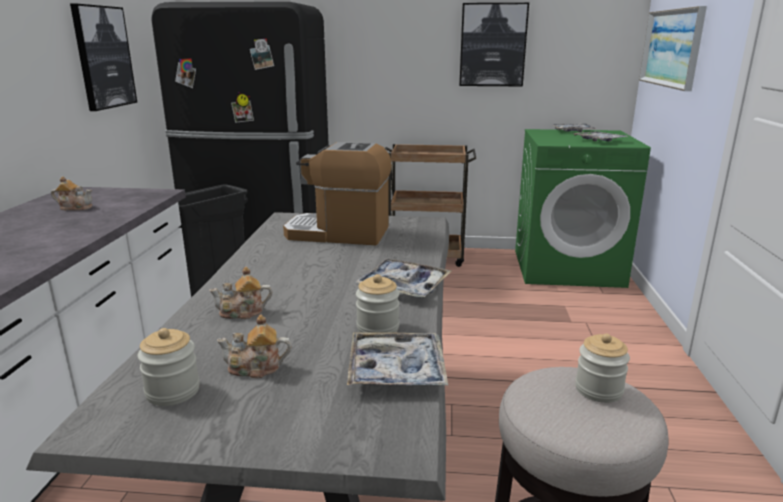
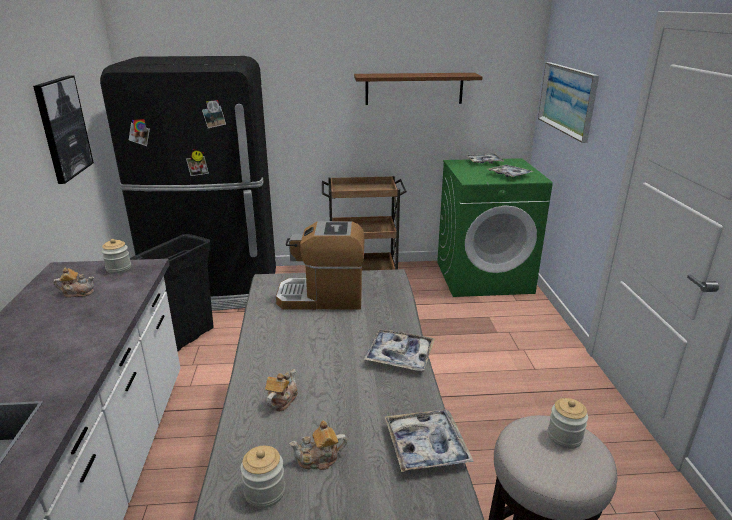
camera: 10 degrees left, 5 degrees up
teapot [209,267,272,319] -> teapot turned 135 degrees clockwise [265,369,298,411]
jar [356,274,400,337] -> jar moved to [101,239,131,274]
picture [459,3,529,86] -> brown shelf [354,73,483,105]

